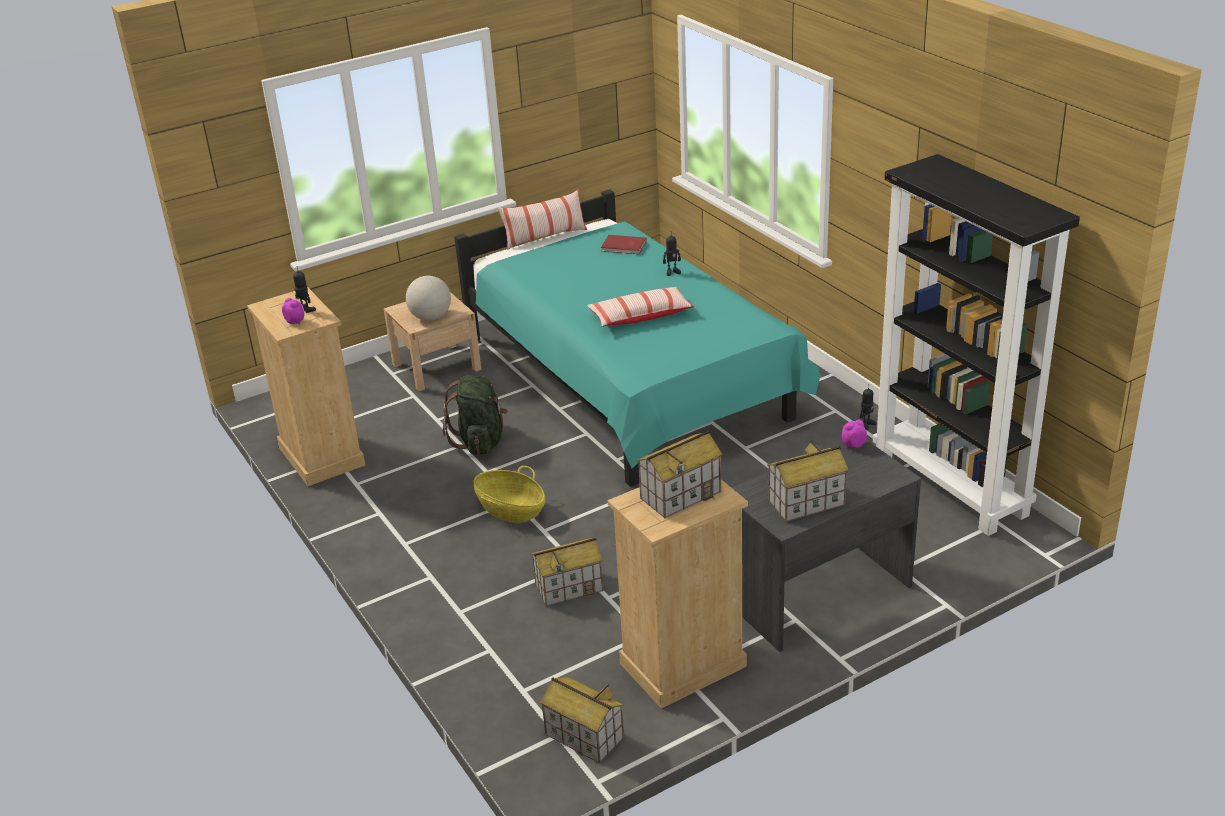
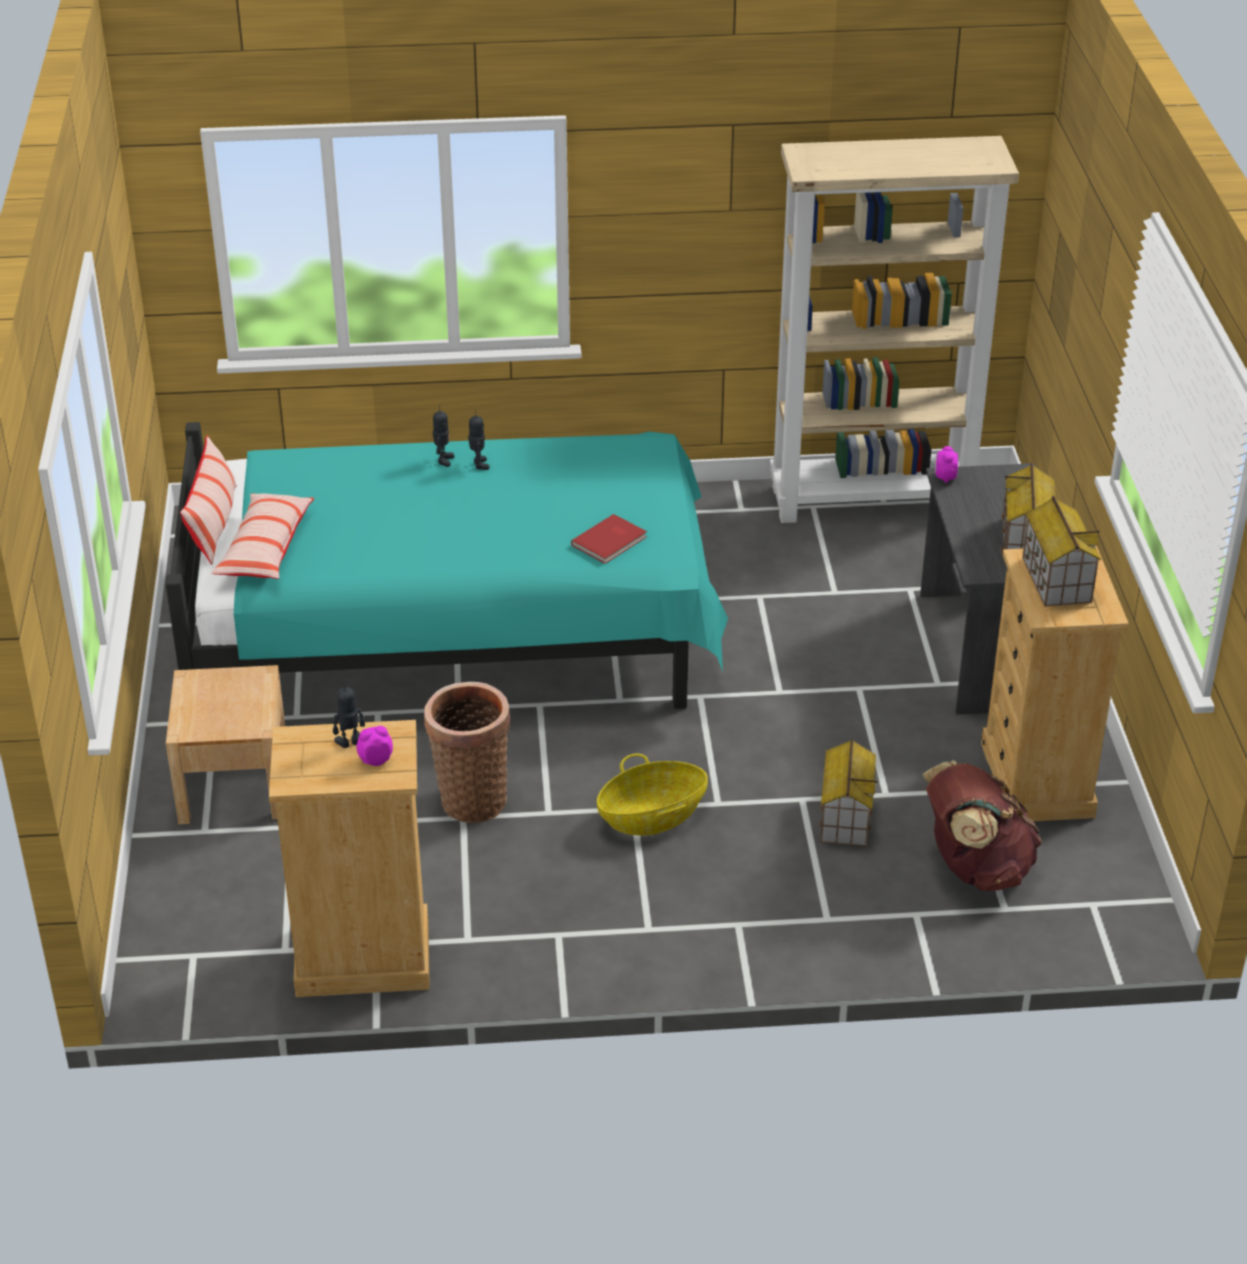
camera: 65 degrees left, 5 degrees up
globe [406,276,451,321] -> none
green backpack [443,375,508,455] -> basket [424,682,510,823]
toy house [540,677,624,763] -> none
pillow [587,287,694,327] -> pillow moved to [211,493,314,579]
red book [601,235,647,254] -> red book moved to [571,514,647,564]
toy robot [860,384,876,430] -> toy robot moved to [468,410,490,470]
black bookcase [873,154,1080,536] -> beige bookcase [770,136,1019,523]
none -> brown backpack [922,761,1042,891]

